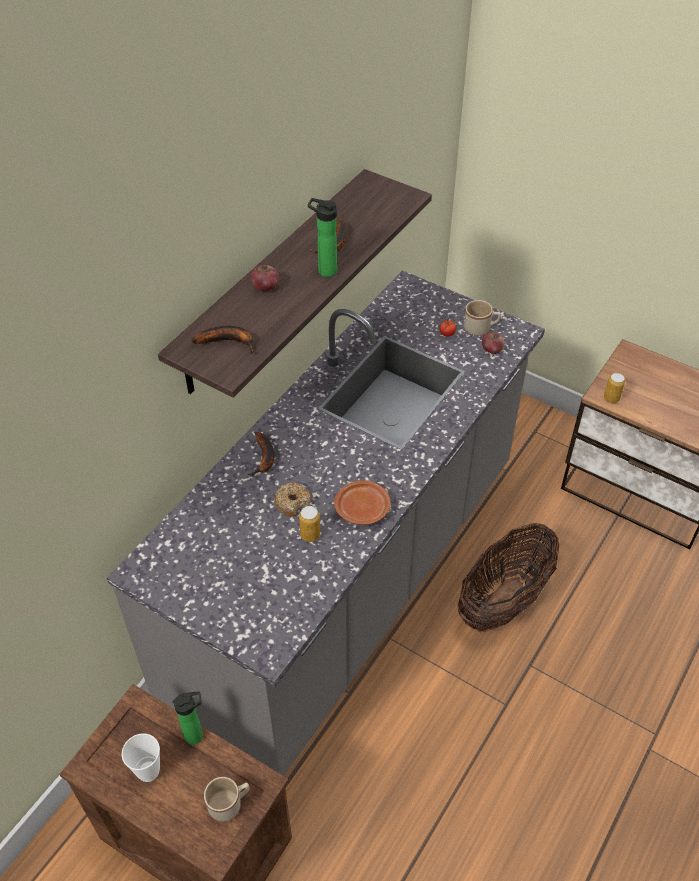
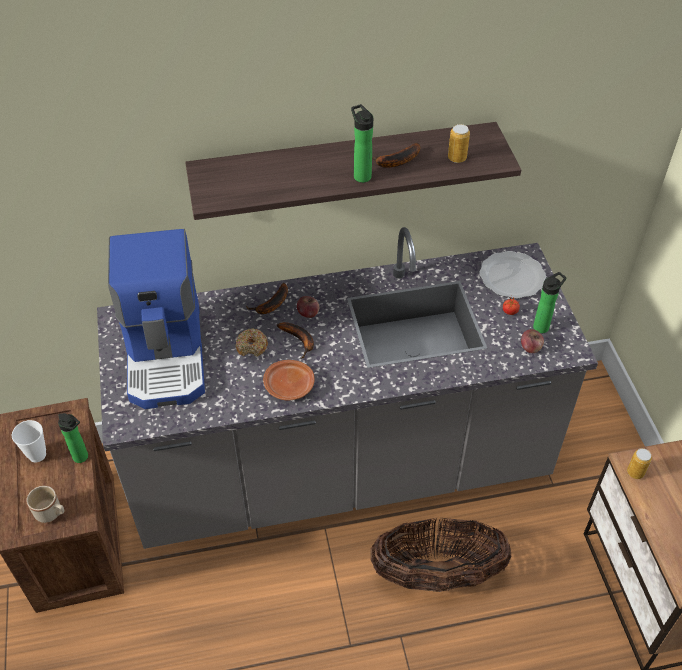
camera: 45 degrees right, 0 degrees up
banana [191,326,254,354] -> banana moved to [277,322,314,359]
apple [251,265,279,291] -> apple moved to [297,296,319,318]
can [299,506,320,542] -> can moved to [448,124,470,163]
beige mug [464,300,501,336] -> bottle [533,272,566,333]
none -> coffee machine [108,229,205,409]
none -> plate [479,251,546,299]

